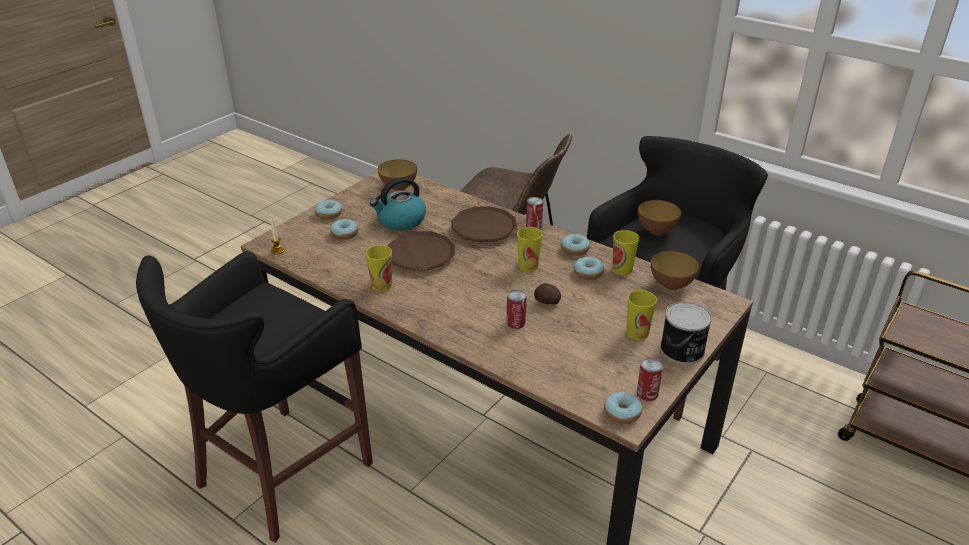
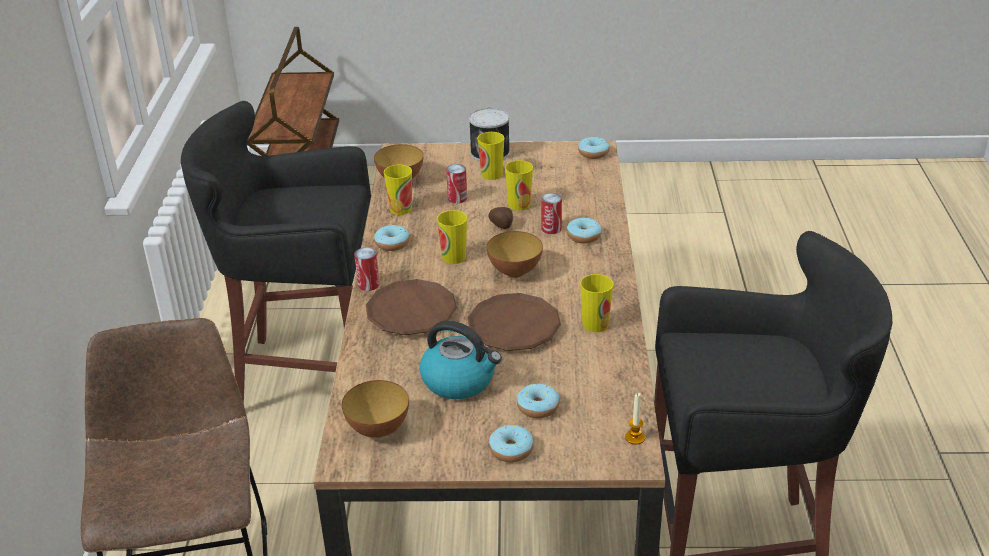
camera: 125 degrees left, 0 degrees up
donut [574,257,604,280] -> donut moved to [567,217,602,243]
can [637,358,663,401] -> can moved to [446,164,467,204]
bowl [638,200,681,235] -> bowl moved to [487,231,543,278]
none -> cup [505,160,533,211]

